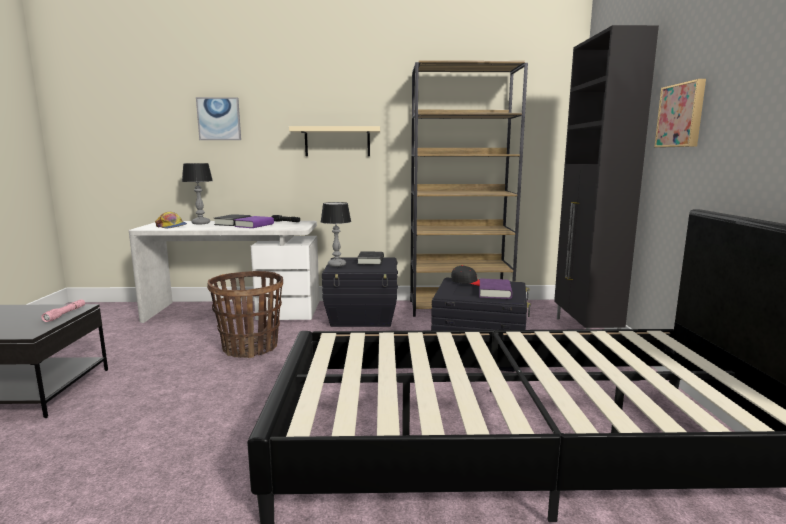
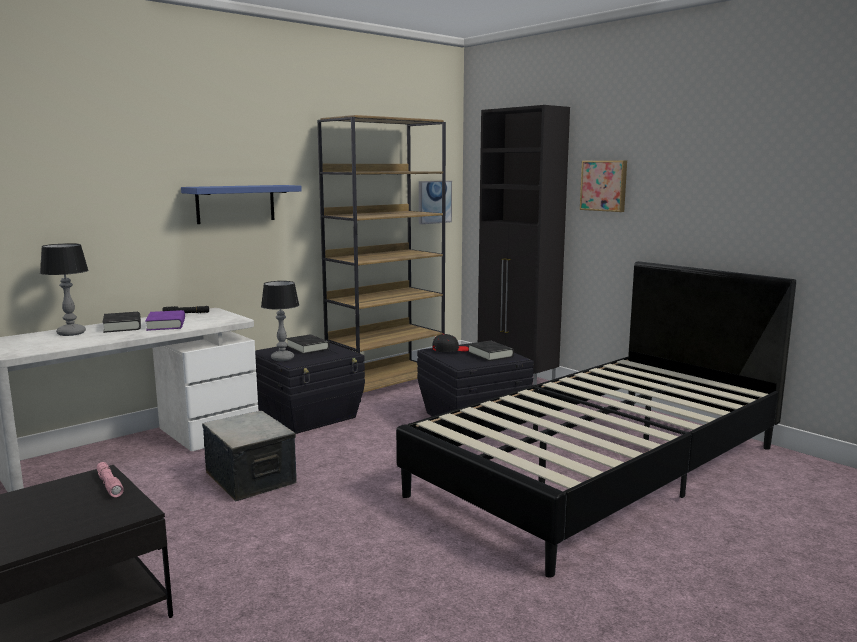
camera: 40 degrees left, 0 degrees up
cap [155,212,187,229] -> none
picture [196,97,241,140] -> picture moved to [419,181,452,224]
basket [207,271,283,358] -> storage box [202,411,297,501]
beige shelf [289,126,380,156] -> blue shelf [181,185,302,224]
purple book [479,278,512,299] -> black book [468,340,514,361]

